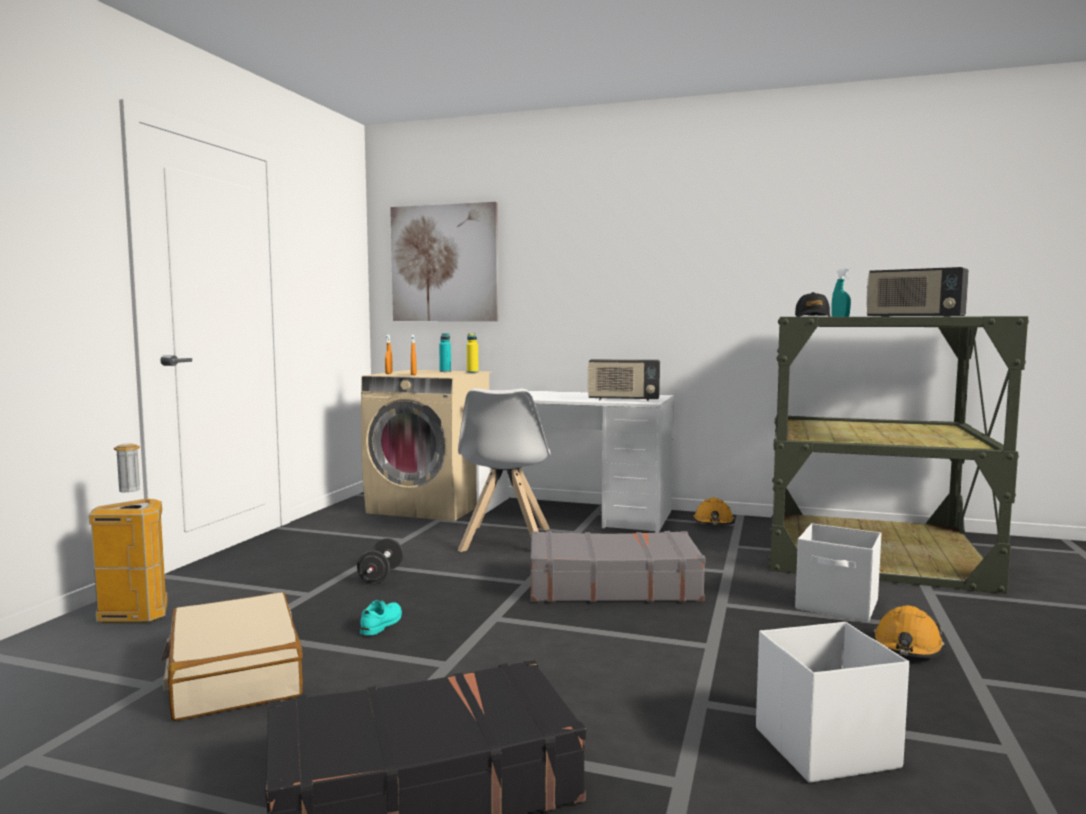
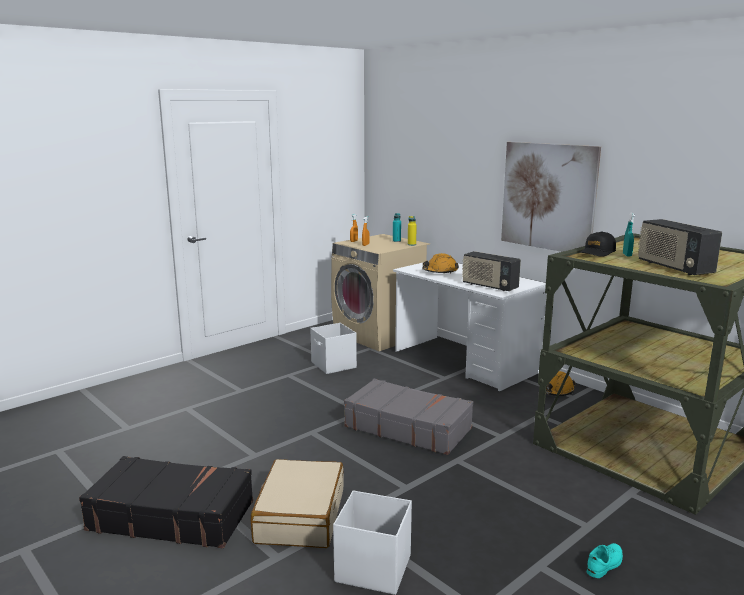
camera: 30 degrees right, 10 degrees up
trash can [89,443,168,623] -> none
beige suitcase [161,592,303,721] -> beige suitcase moved to [251,459,344,548]
black dumbbell [357,538,404,584] -> none
turquoise shoe [360,600,402,635] -> turquoise shoe moved to [587,543,623,578]
picture [390,202,498,321] -> picture moved to [501,142,601,252]
chair [458,388,550,552] -> none
white storage box [795,523,881,622] -> white storage box moved to [310,323,357,374]
orange hard hat [872,605,945,658] -> orange hard hat moved to [422,253,459,274]

